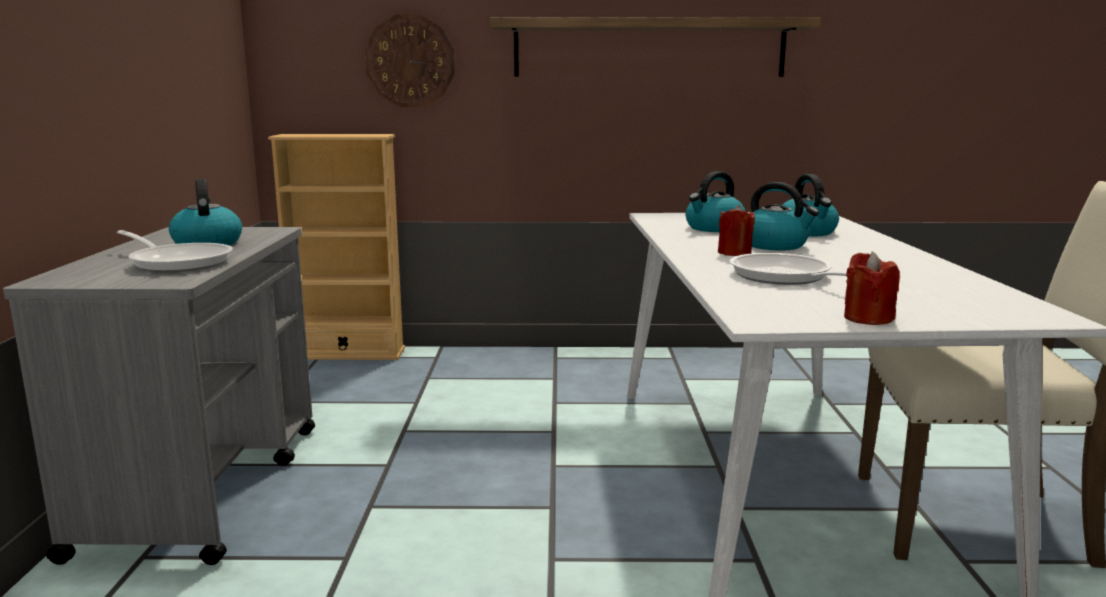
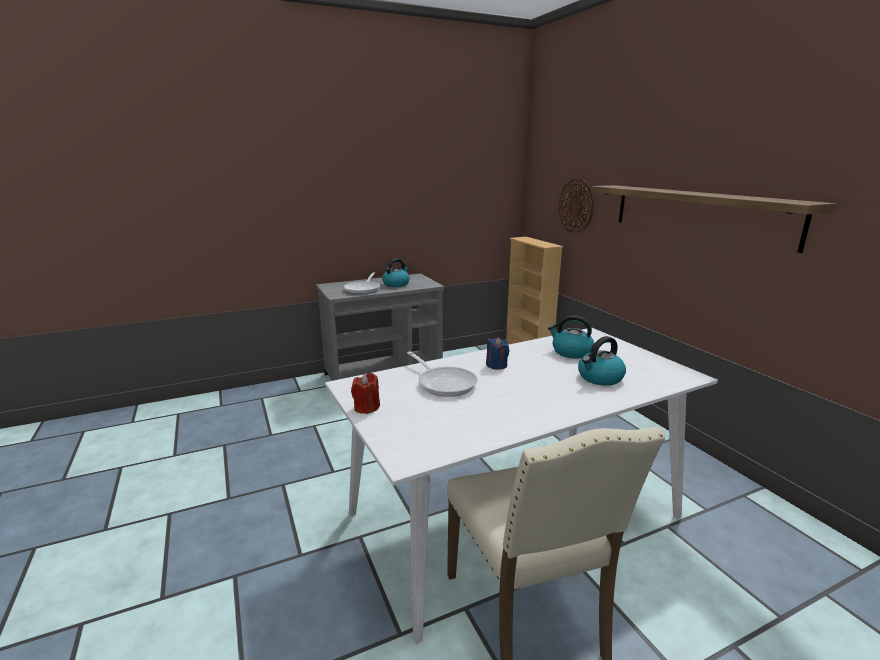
camera: 65 degrees right, 5 degrees up
red candle [718,204,755,256] -> blue candle [486,337,510,370]
frying pan [730,253,847,285] -> frying pan turned 105 degrees clockwise [407,351,478,397]
kettle [751,182,819,250] -> none

